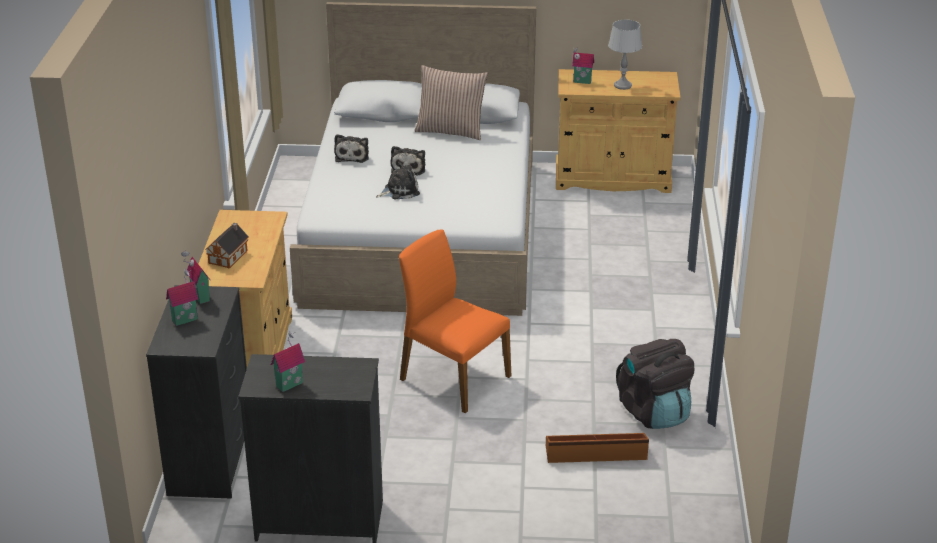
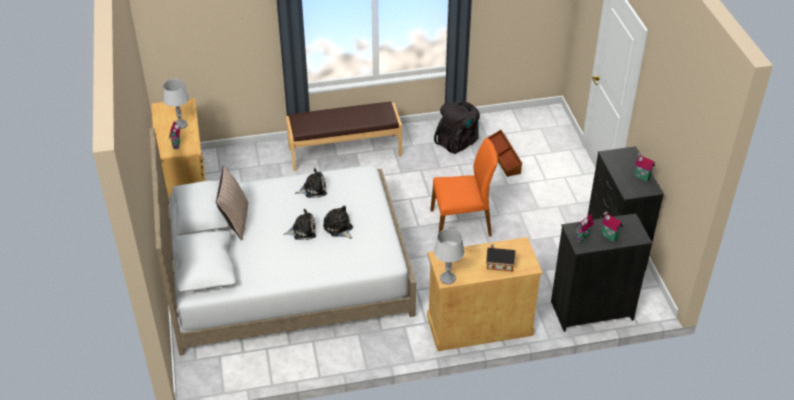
camera: 105 degrees left, 10 degrees up
plush toy [334,134,369,163] -> plush toy moved to [295,168,327,198]
orange chair [399,229,511,413] -> orange chair turned 120 degrees counterclockwise [431,138,498,236]
none -> brown bench [286,102,402,171]
none -> grey table lamp [434,229,464,284]

